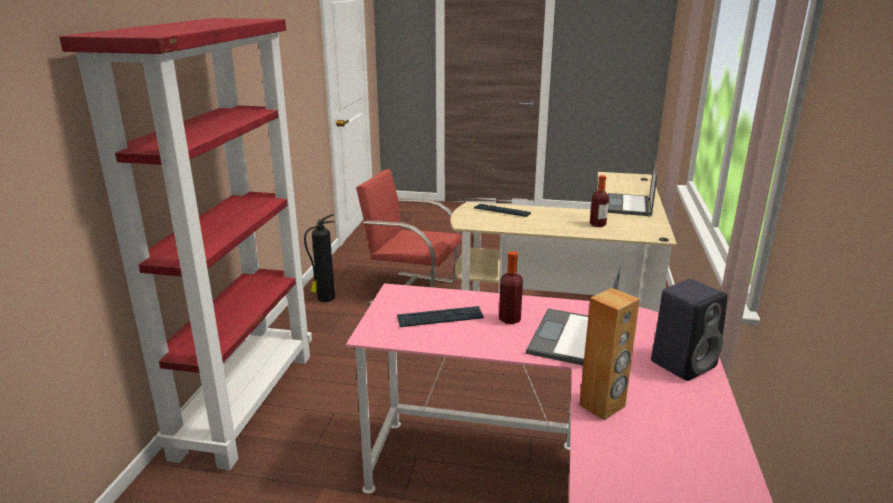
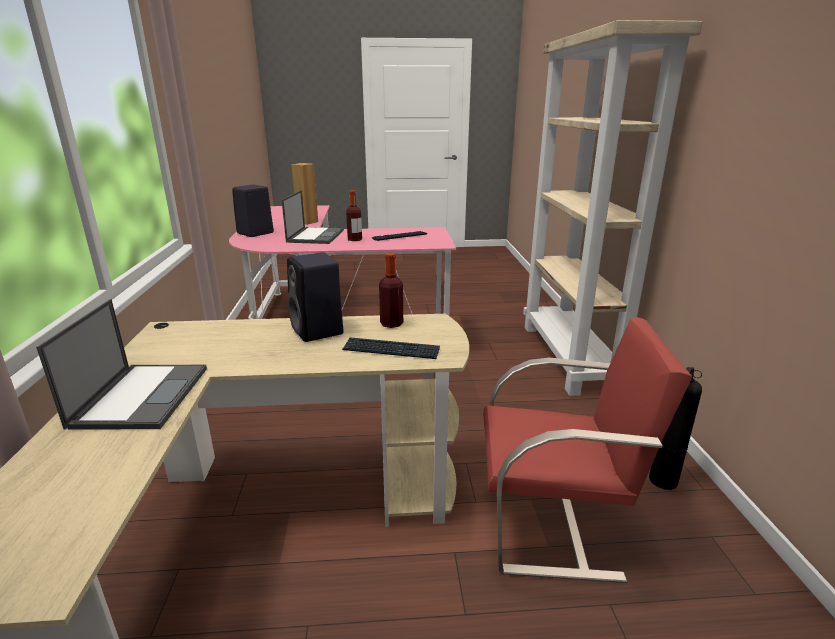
camera: 165 degrees right, 0 degrees up
red bookcase [59,18,312,470] -> beige bookcase [523,20,703,396]
bottle [590,175,609,227] -> bottle moved to [379,253,403,328]
none -> black speaker [287,252,343,342]

